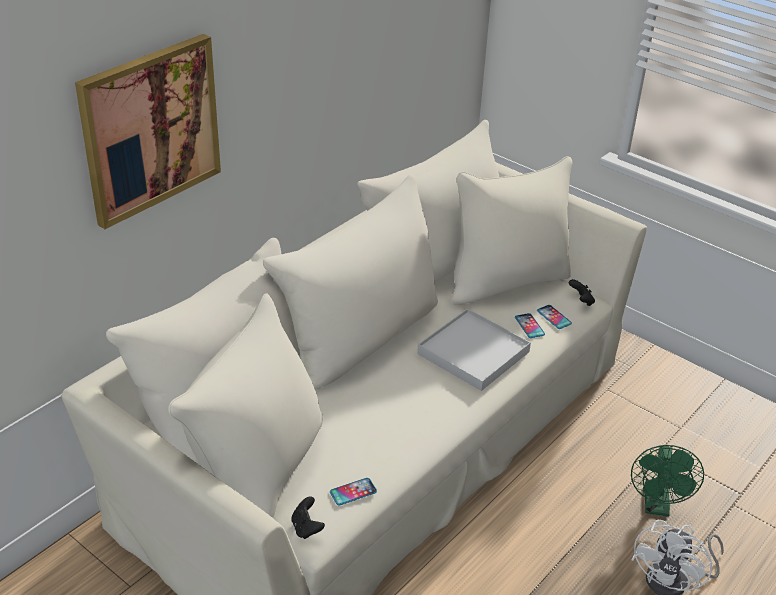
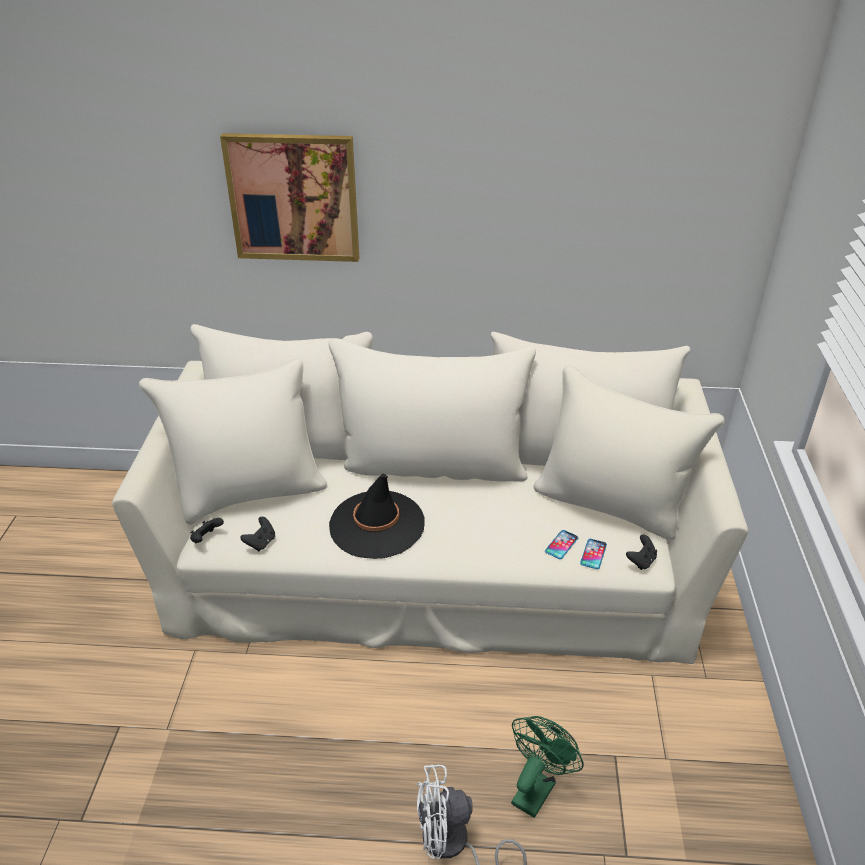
camera: 55 degrees right, 0 degrees up
phone [330,478,377,505] -> black game controller [240,517,275,551]
white tray [417,309,531,391] -> none
green fan [631,445,704,517] -> green fan turned 150 degrees clockwise [511,716,584,818]
none -> black hat [329,474,425,559]

